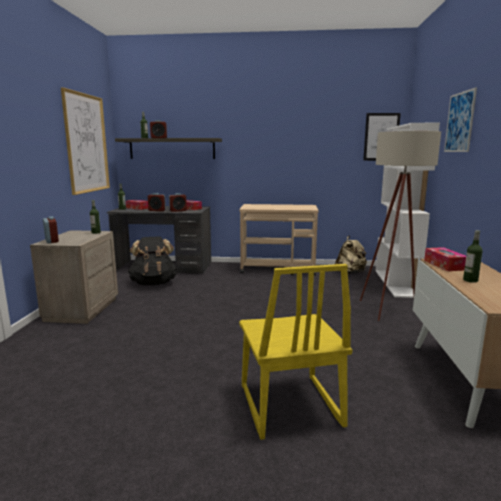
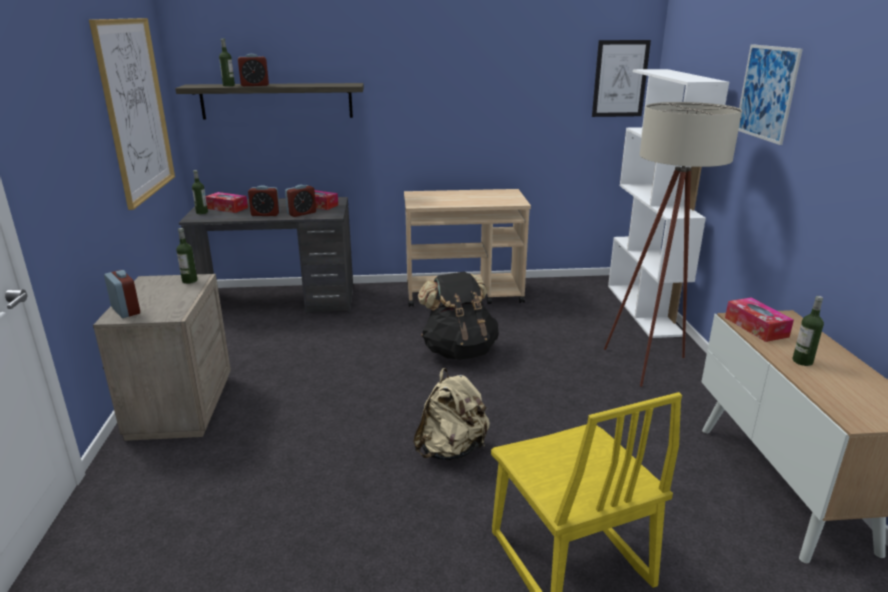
camera: 10 degrees left, 10 degrees up
black backpack [128,237,177,285] -> black backpack moved to [418,272,499,360]
beige backpack [335,235,367,274] -> beige backpack moved to [413,368,490,460]

